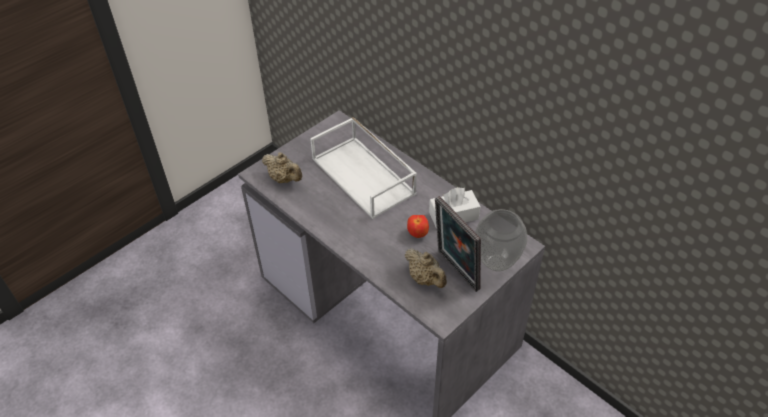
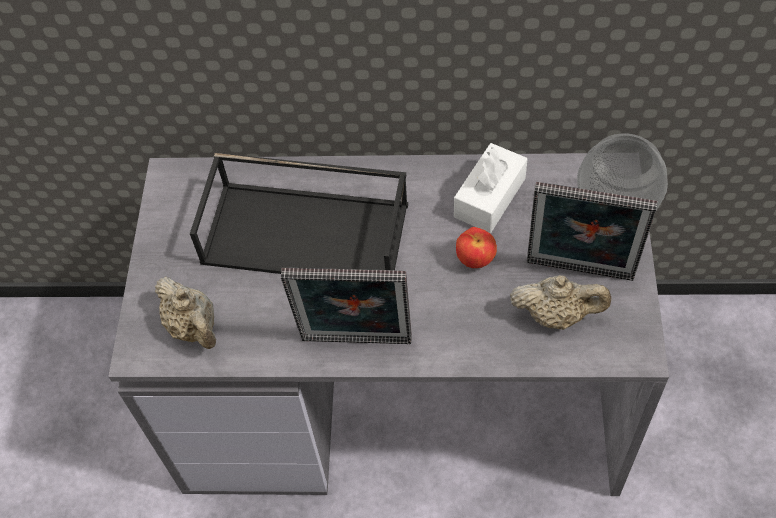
camera: 40 degrees left, 10 degrees up
beige teapot [262,152,302,183] -> beige teapot turned 60 degrees clockwise [155,276,216,349]
white tray [310,117,417,219] -> black tray [190,153,408,274]
none -> picture frame [281,268,412,344]

